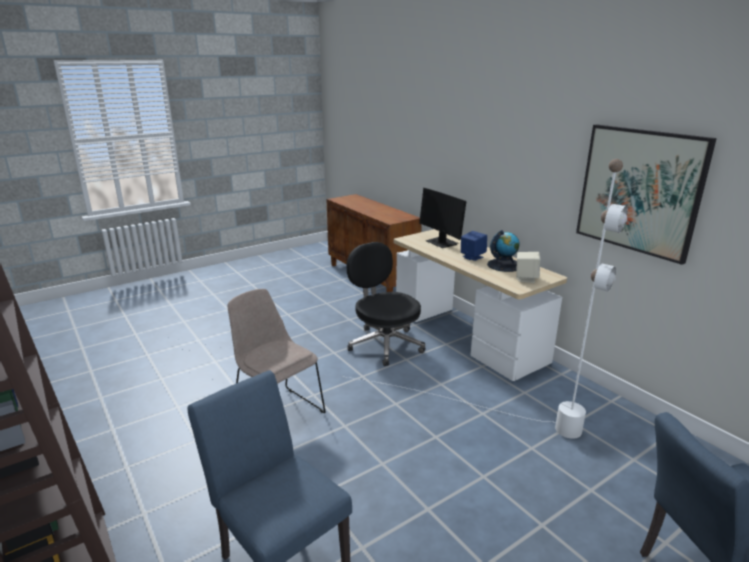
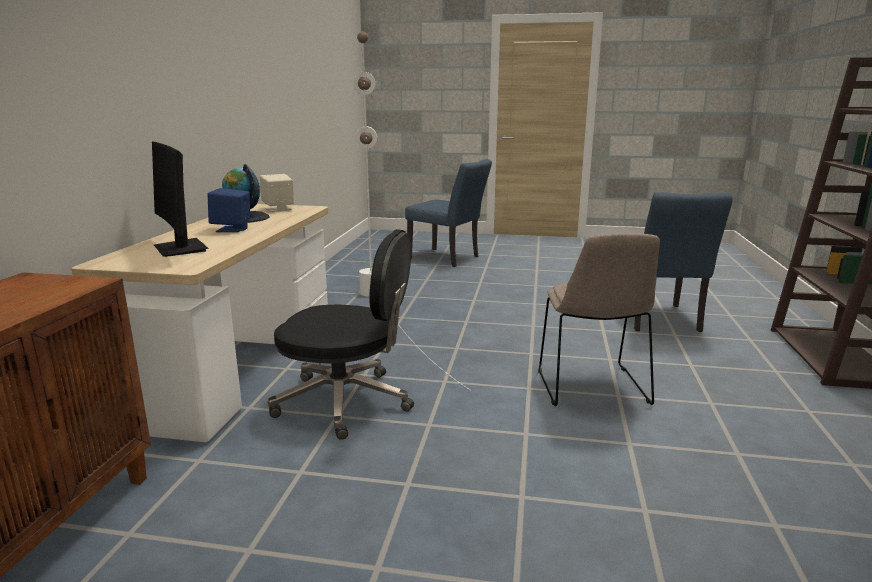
camera: 135 degrees left, 5 degrees down
black office chair [347,242,426,366] -> black office chair turned 90 degrees counterclockwise [268,229,414,440]
monitor [419,188,466,248] -> monitor turned 135 degrees clockwise [152,142,208,257]
picture [576,125,717,265] -> none

